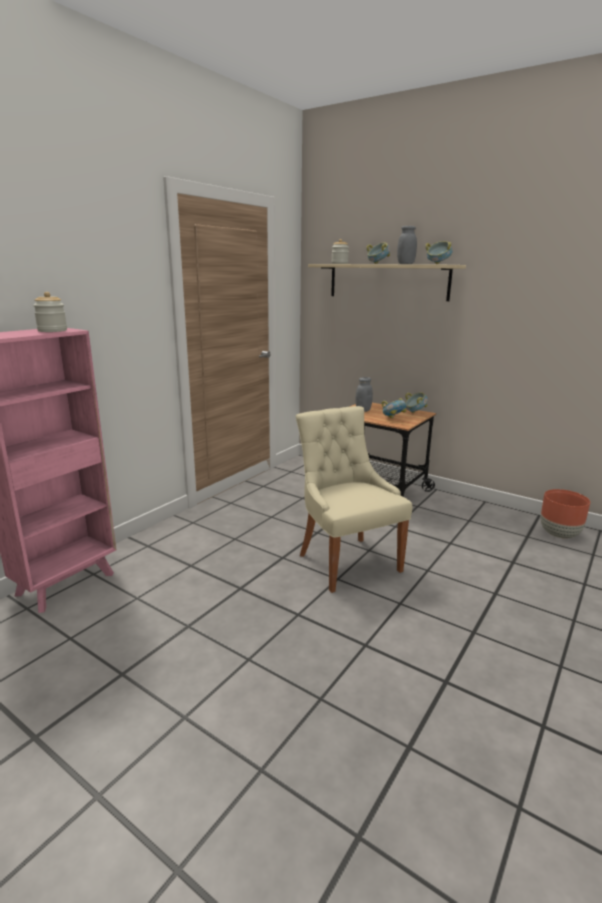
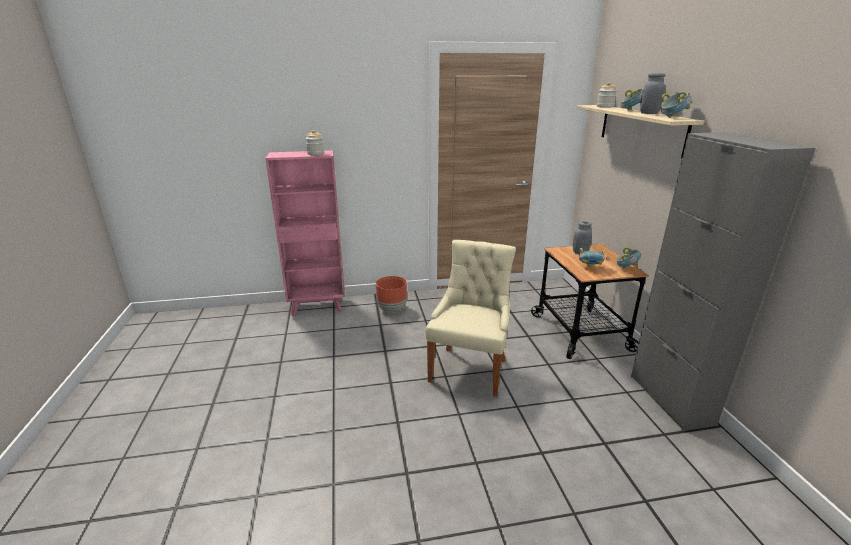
camera: 45 degrees right, 5 degrees up
brown planter [541,489,590,539] -> brown planter moved to [376,276,407,313]
none -> grey cabinet [631,132,815,431]

